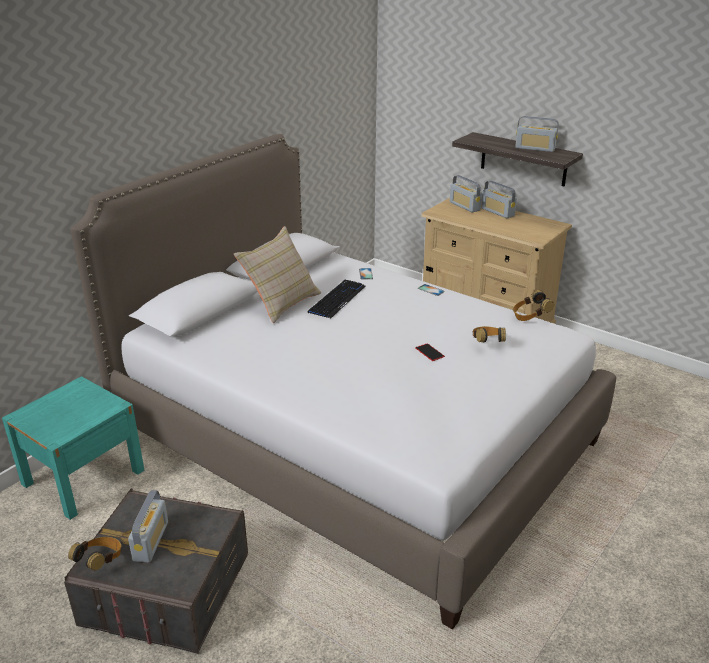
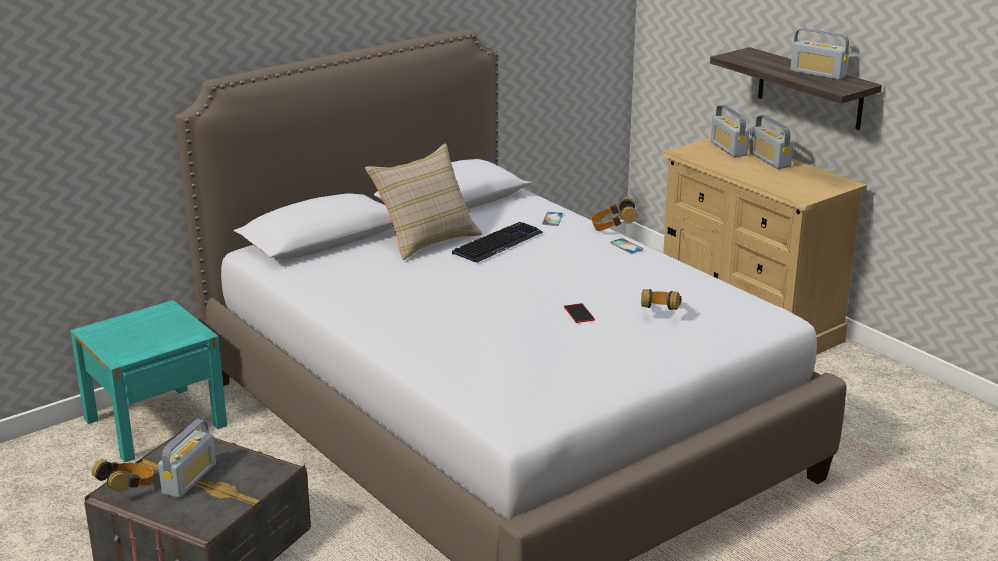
camera: 15 degrees right, 5 degrees down
headphones [513,290,554,321] -> headphones moved to [591,198,637,231]

